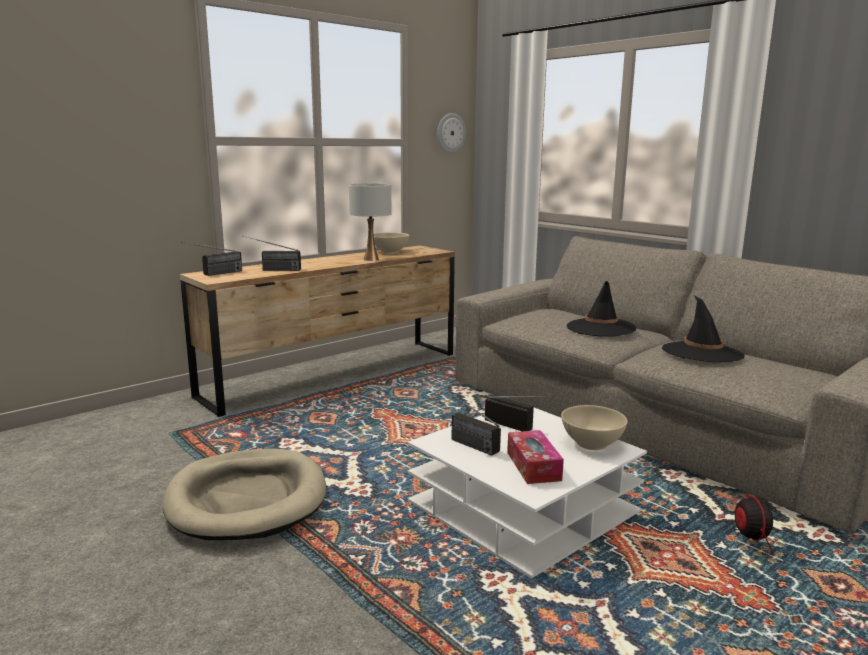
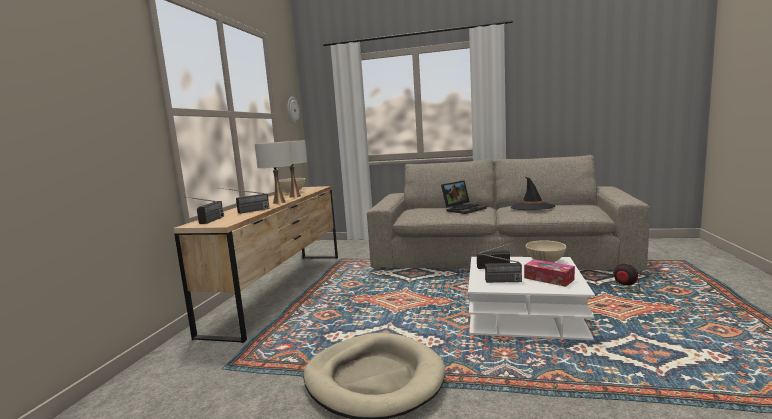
camera: 35 degrees left, 5 degrees down
black hat [567,281,636,336] -> laptop [441,180,487,214]
none -> white table lamp [255,141,292,204]

